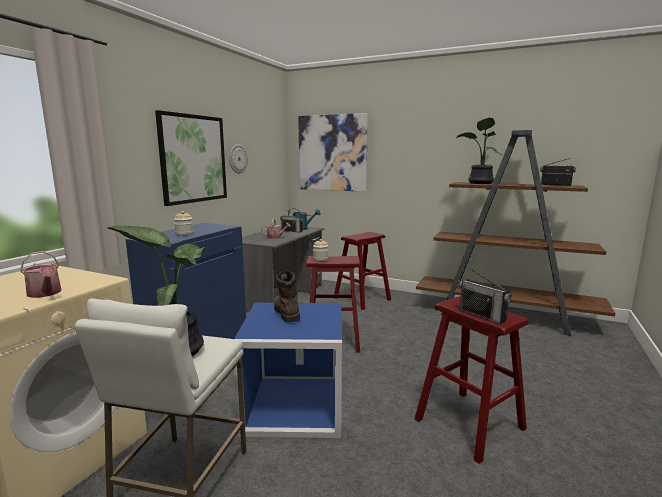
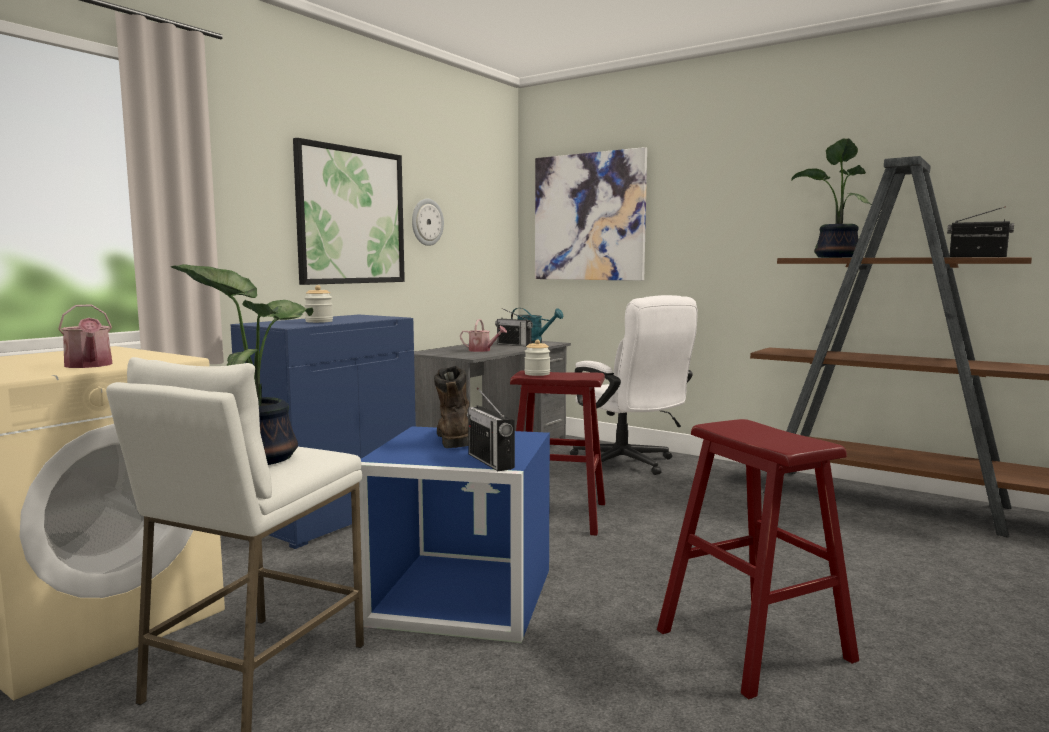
camera: 10 degrees right, 5 degrees down
red stool [334,232,391,310] -> white office chair [570,295,698,475]
radio [459,268,512,324] -> radio moved to [467,387,515,471]

